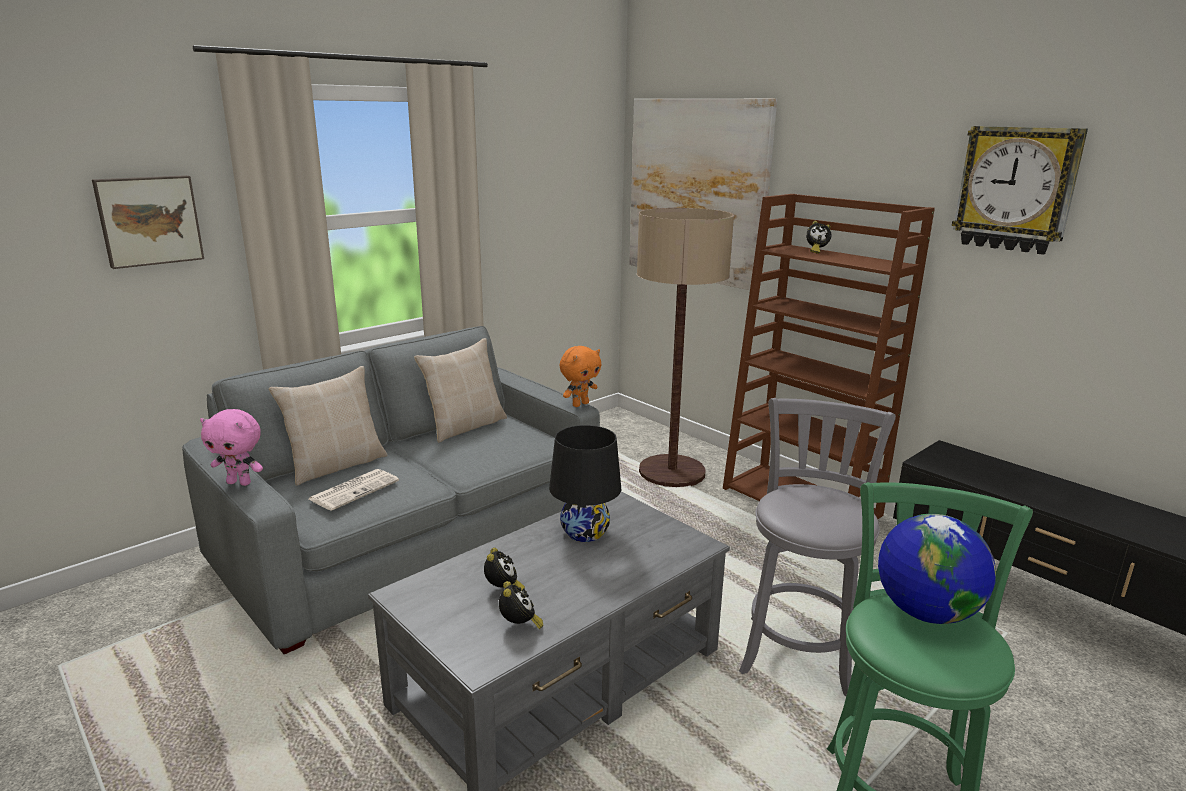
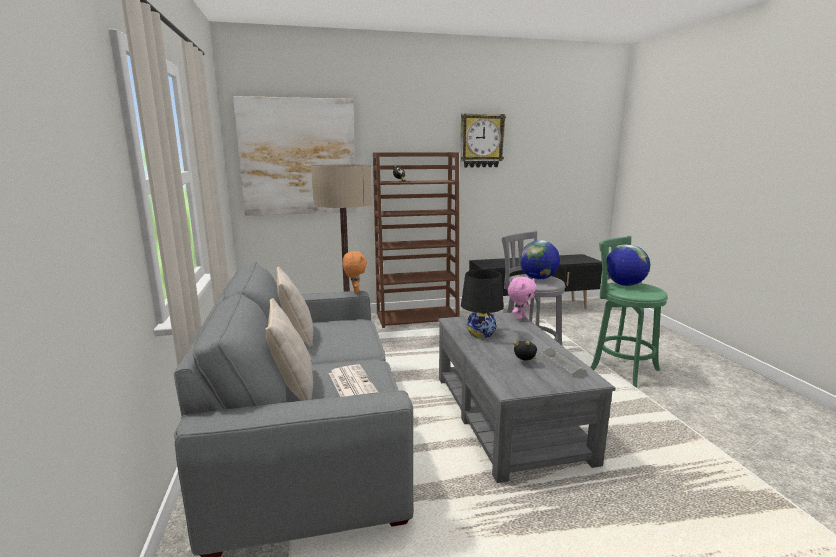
camera: 60 degrees left, 5 degrees down
picture [92,175,204,269] -> none
pink plush toy [200,409,263,486] -> pink plush toy moved to [508,277,537,320]
alarm clock [499,581,543,629] -> grey tray [541,347,587,378]
none -> globe [520,240,560,279]

